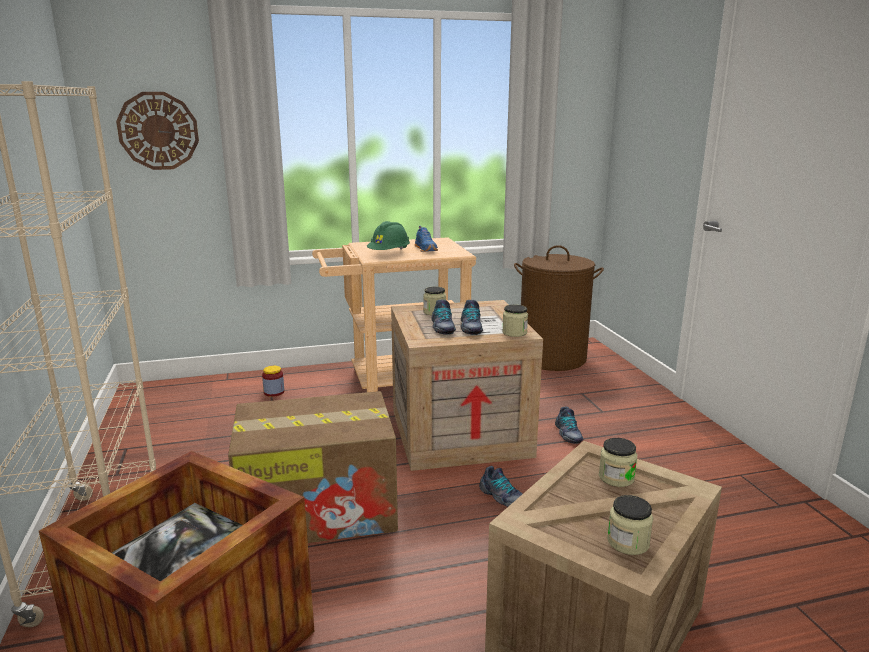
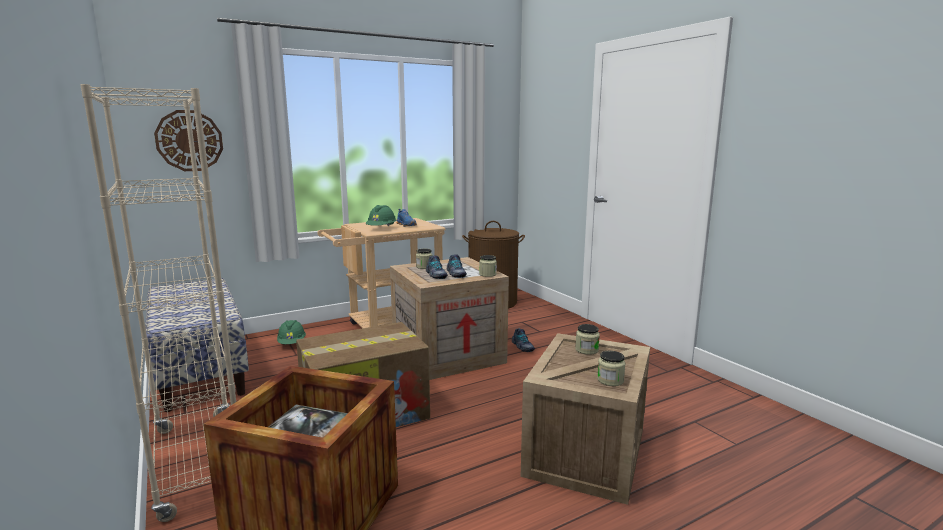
camera: 15 degrees left, 5 degrees down
jar [262,366,284,397] -> green hard hat [277,320,306,344]
shoe [479,466,522,507] -> none
none -> bench [145,278,249,412]

